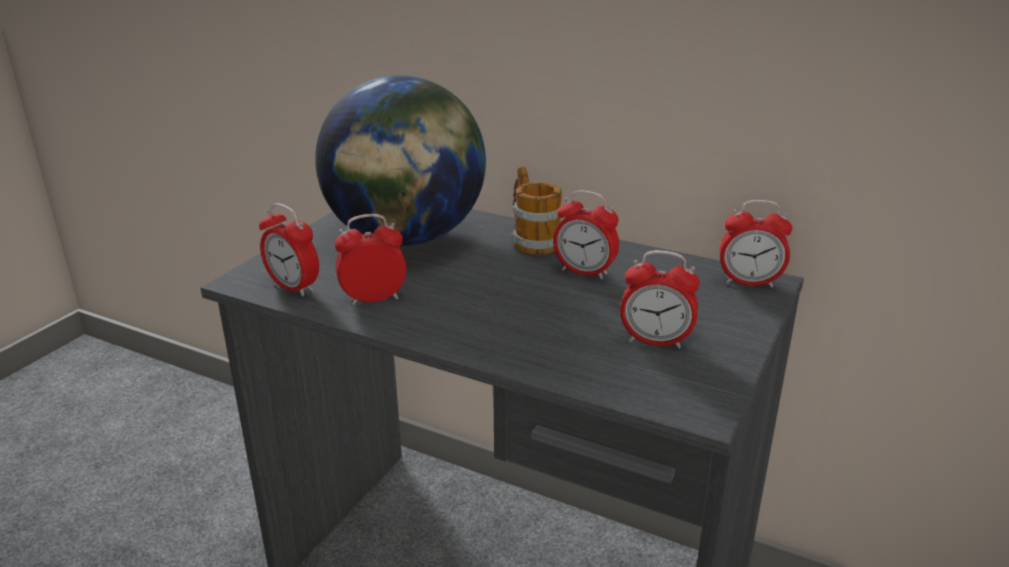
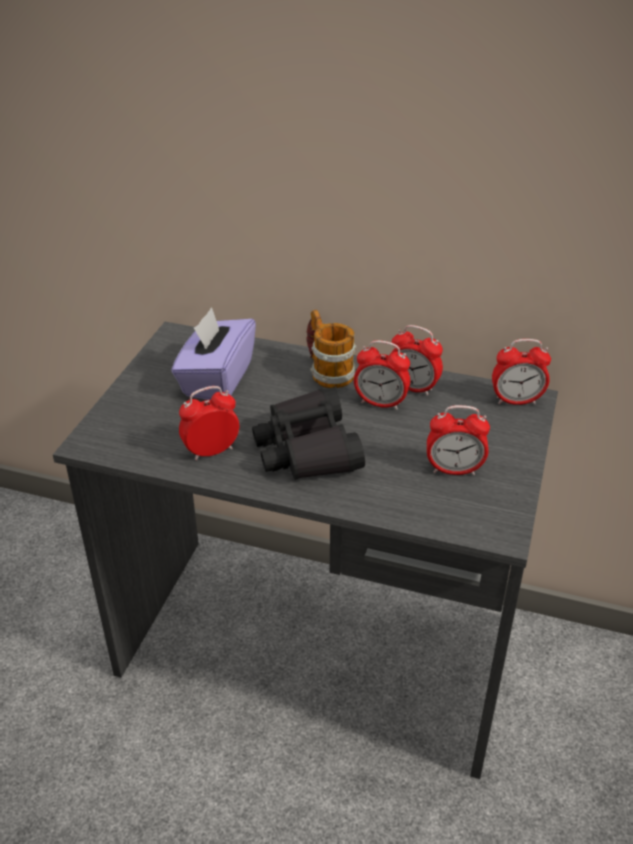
camera: 10 degrees left, 10 degrees up
alarm clock [259,203,319,296] -> alarm clock moved to [391,325,443,396]
globe [315,75,486,246] -> purple tissue box [171,307,256,400]
none -> black binoculars [252,387,365,480]

